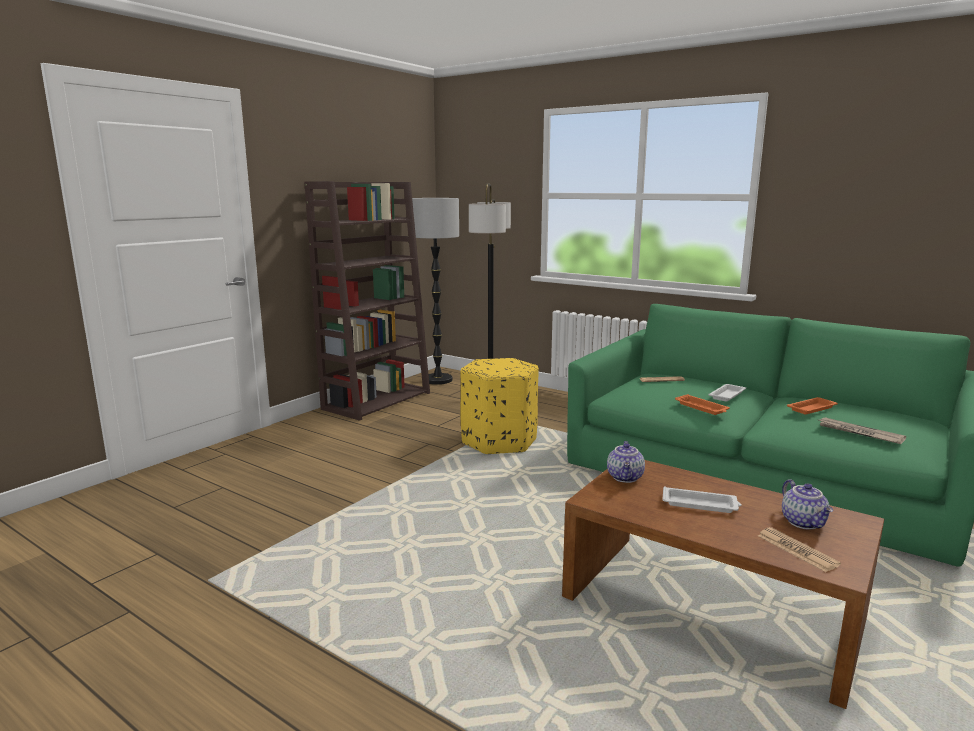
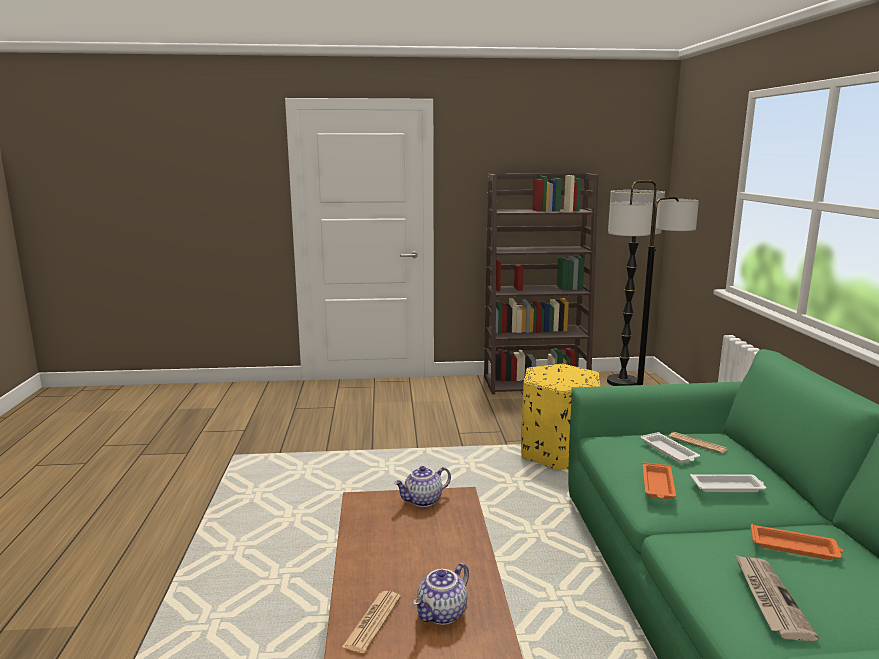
camera: 50 degrees right, 0 degrees up
white tray [663,486,742,513] -> white tray moved to [640,432,700,463]

